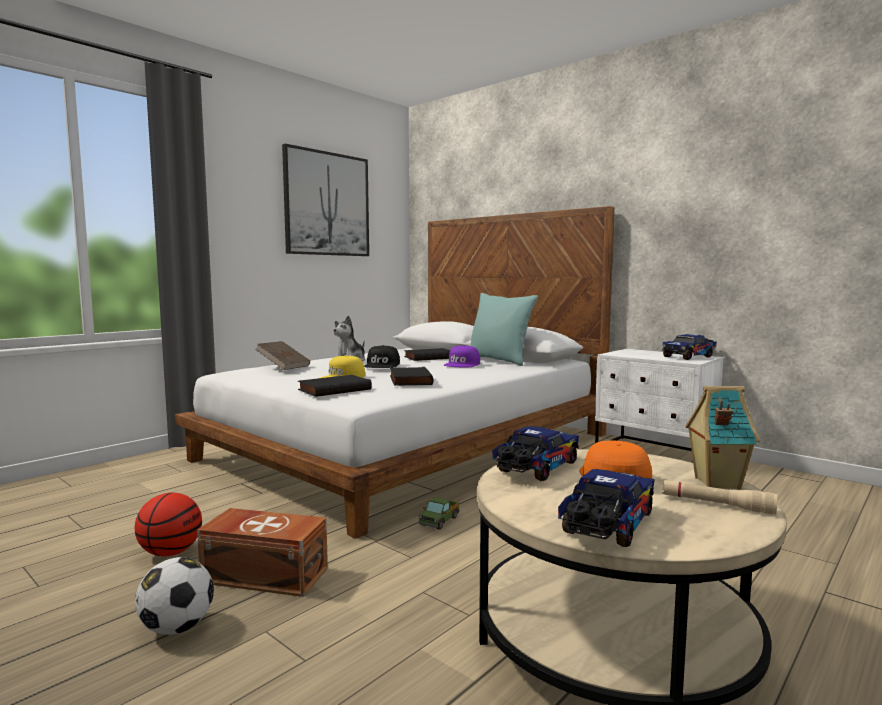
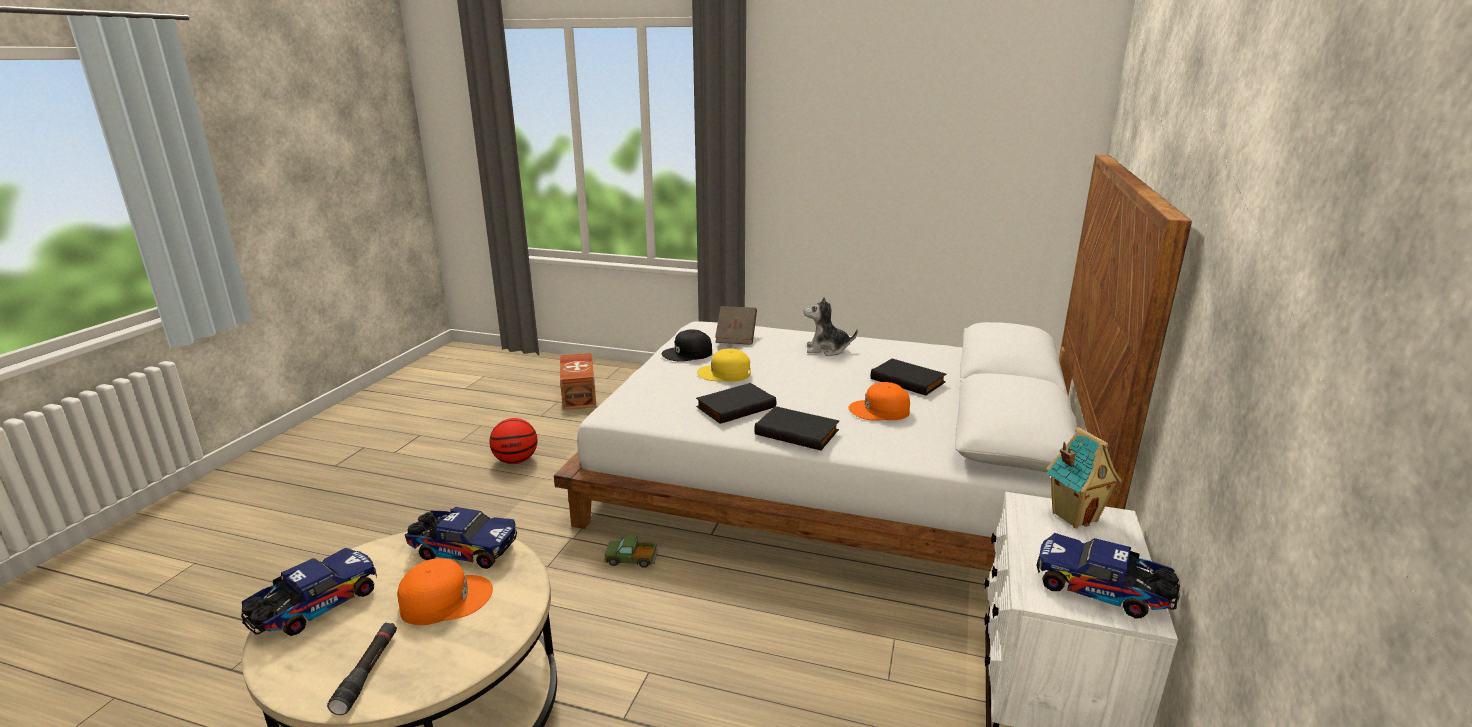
camera: 65 degrees right, 15 degrees up
football [135,557,214,635] -> none
brown storage box [197,508,328,597] -> brown storage box moved to [560,353,596,410]
picture [282,144,369,256] -> none
black book [298,375,372,397] -> black book moved to [754,406,839,451]
black cap [364,345,400,368] -> black cap moved to [662,329,712,362]
purple cap [444,345,480,368] -> orange cap [849,382,910,420]
turquoise pillow [470,293,538,366] -> none
toy truck [558,469,655,547] -> toy truck turned 60 degrees counterclockwise [241,548,377,636]
beige flashlight [662,480,777,515] -> black flashlight [327,623,397,715]
toy house [685,386,760,490] -> toy house moved to [1046,427,1122,528]

